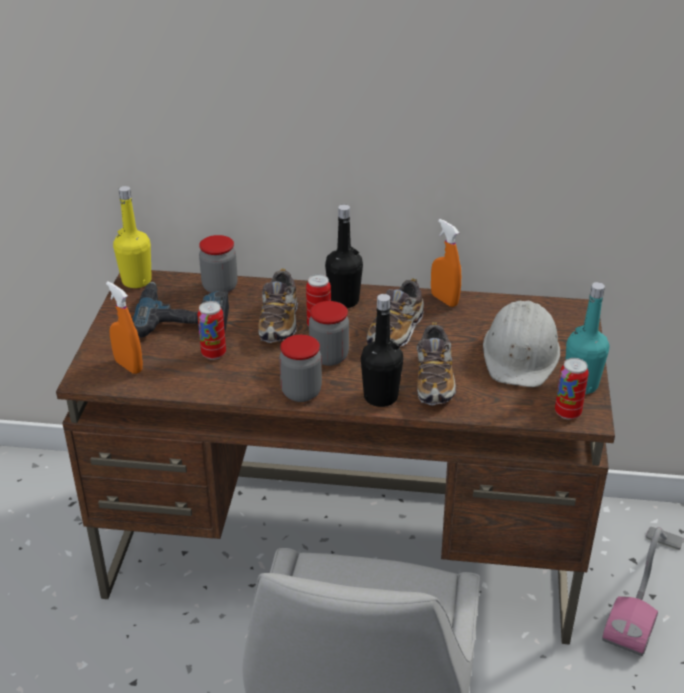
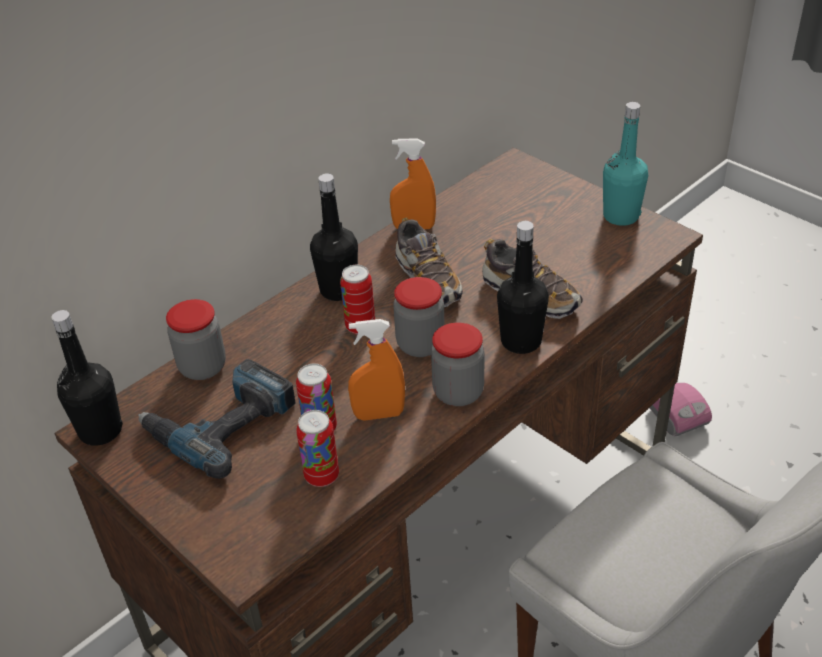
camera: 50 degrees left, 5 degrees up
orange spray bottle [106,281,143,374] -> orange spray bottle moved to [348,319,405,421]
yellow bottle [113,186,152,288] -> black bottle [51,310,123,446]
shoe [258,268,298,343] -> none
white hard hat [483,301,561,387] -> none
can [555,358,589,420] -> can moved to [296,410,339,487]

